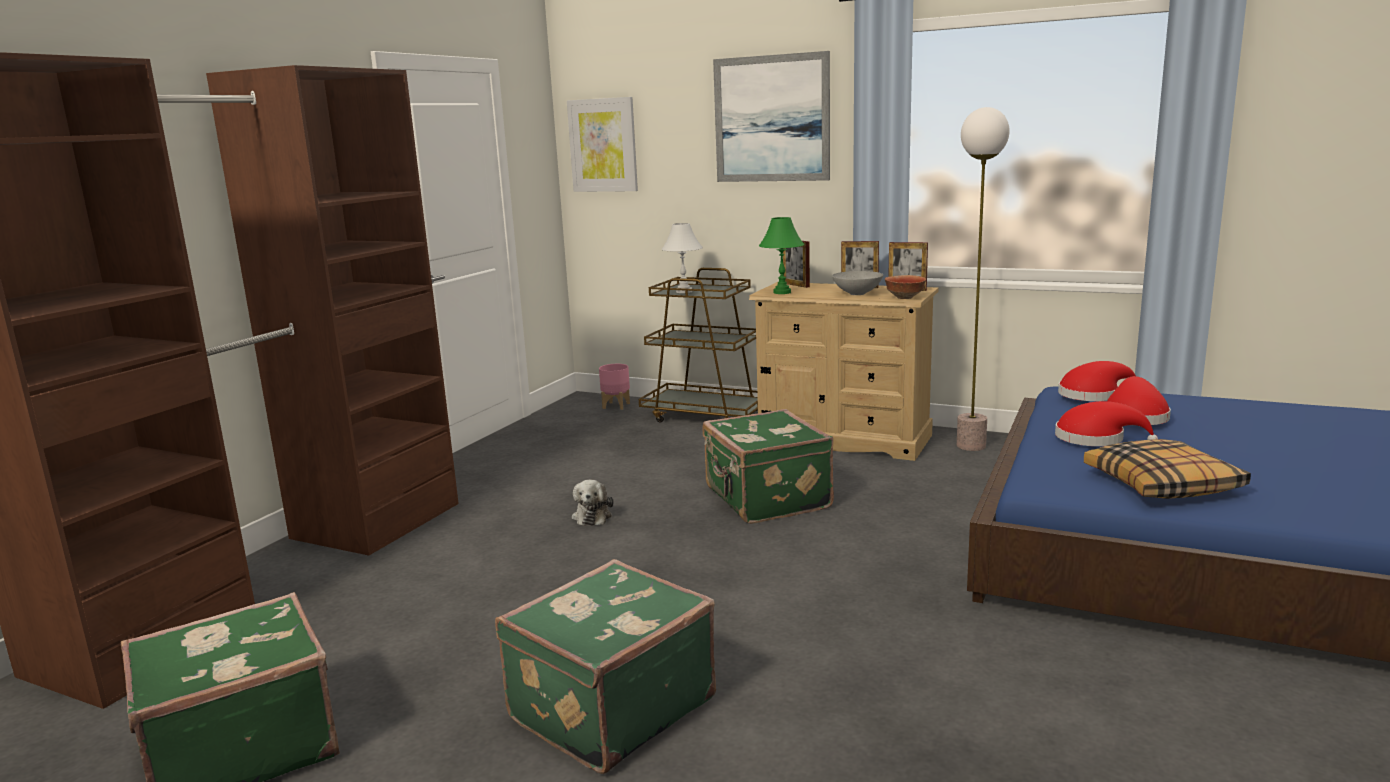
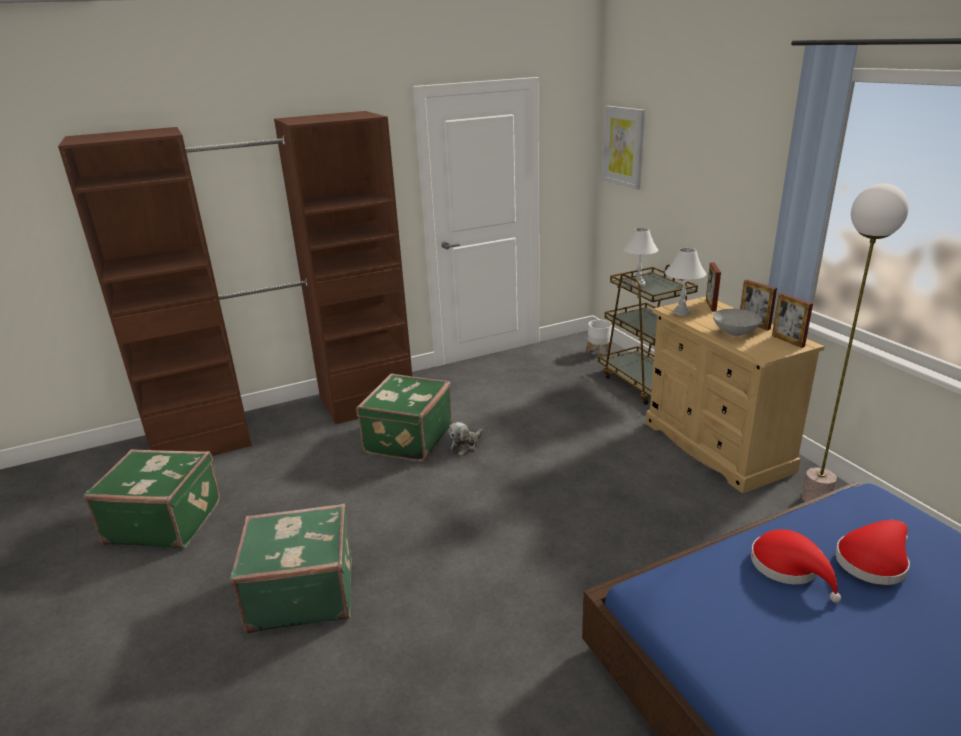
camera: 40 degrees right, 10 degrees up
pink planter [599,364,630,410] -> white planter [587,320,612,357]
green suitcase [703,409,834,524] -> green suitcase moved to [356,373,452,462]
picture [713,51,830,182] -> none
green table lamp [759,217,804,294] -> white table lamp [665,248,706,316]
bowl [885,275,926,299] -> none
red hat [1058,361,1136,401] -> none
pillow [1084,439,1251,499] -> none

